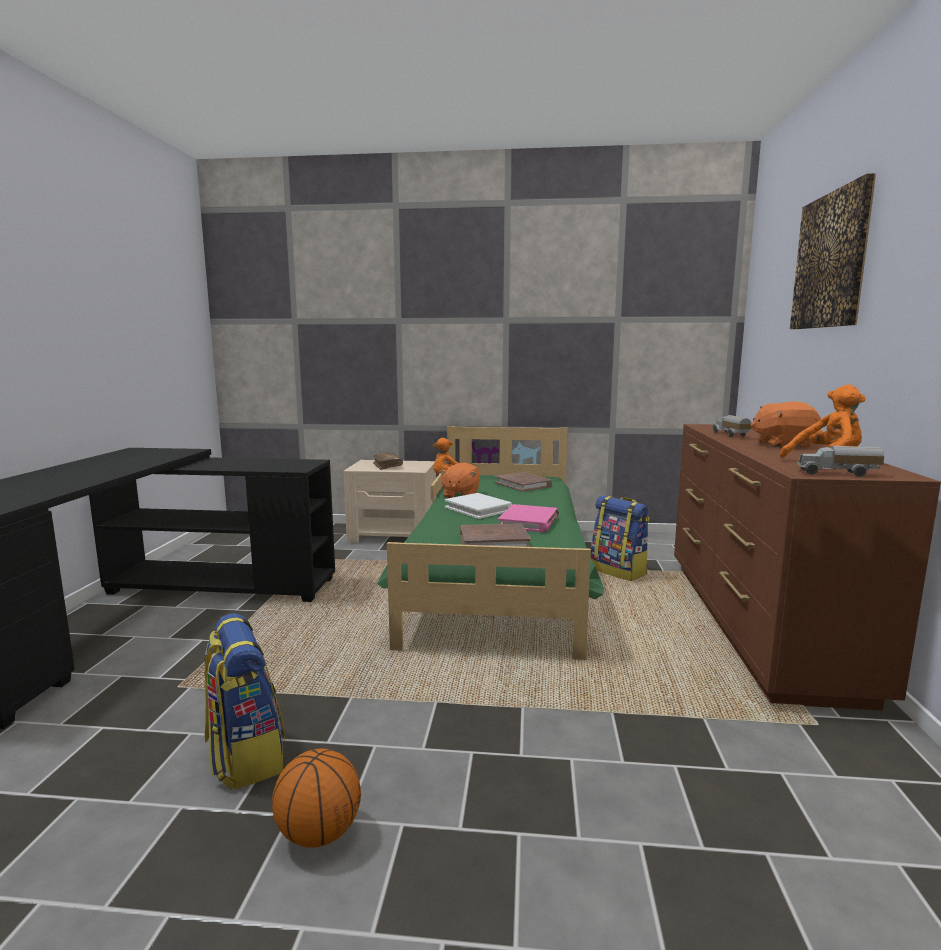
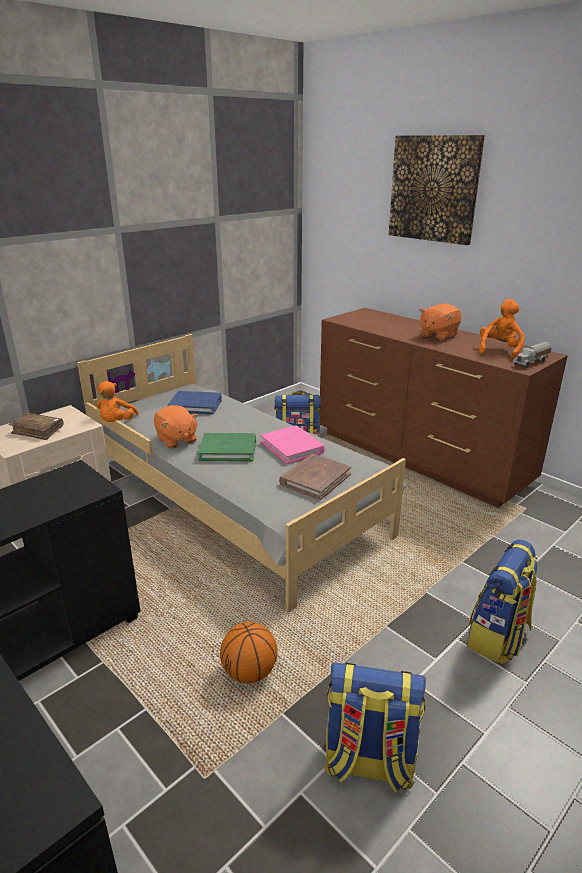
camera: 50 degrees left, 15 degrees up
basketball [272,749,361,848] -> basketball moved to [220,622,277,683]
green bed [377,426,604,660] -> grey bed [77,334,406,612]
white book [445,493,512,519] -> green book [198,433,256,461]
brown book [495,472,552,492] -> blue book [168,391,222,415]
toy truck [712,415,752,437] -> none
none -> backpack [467,540,538,664]

